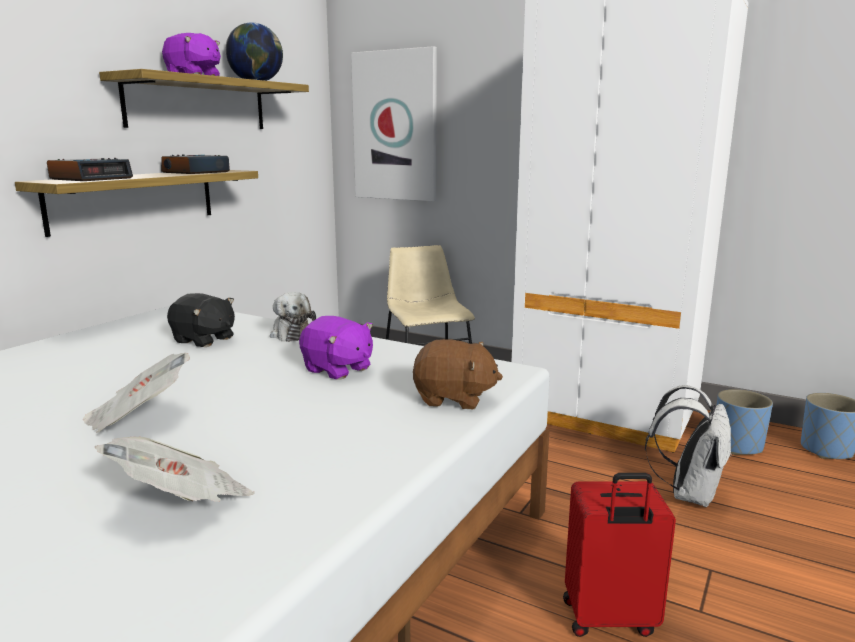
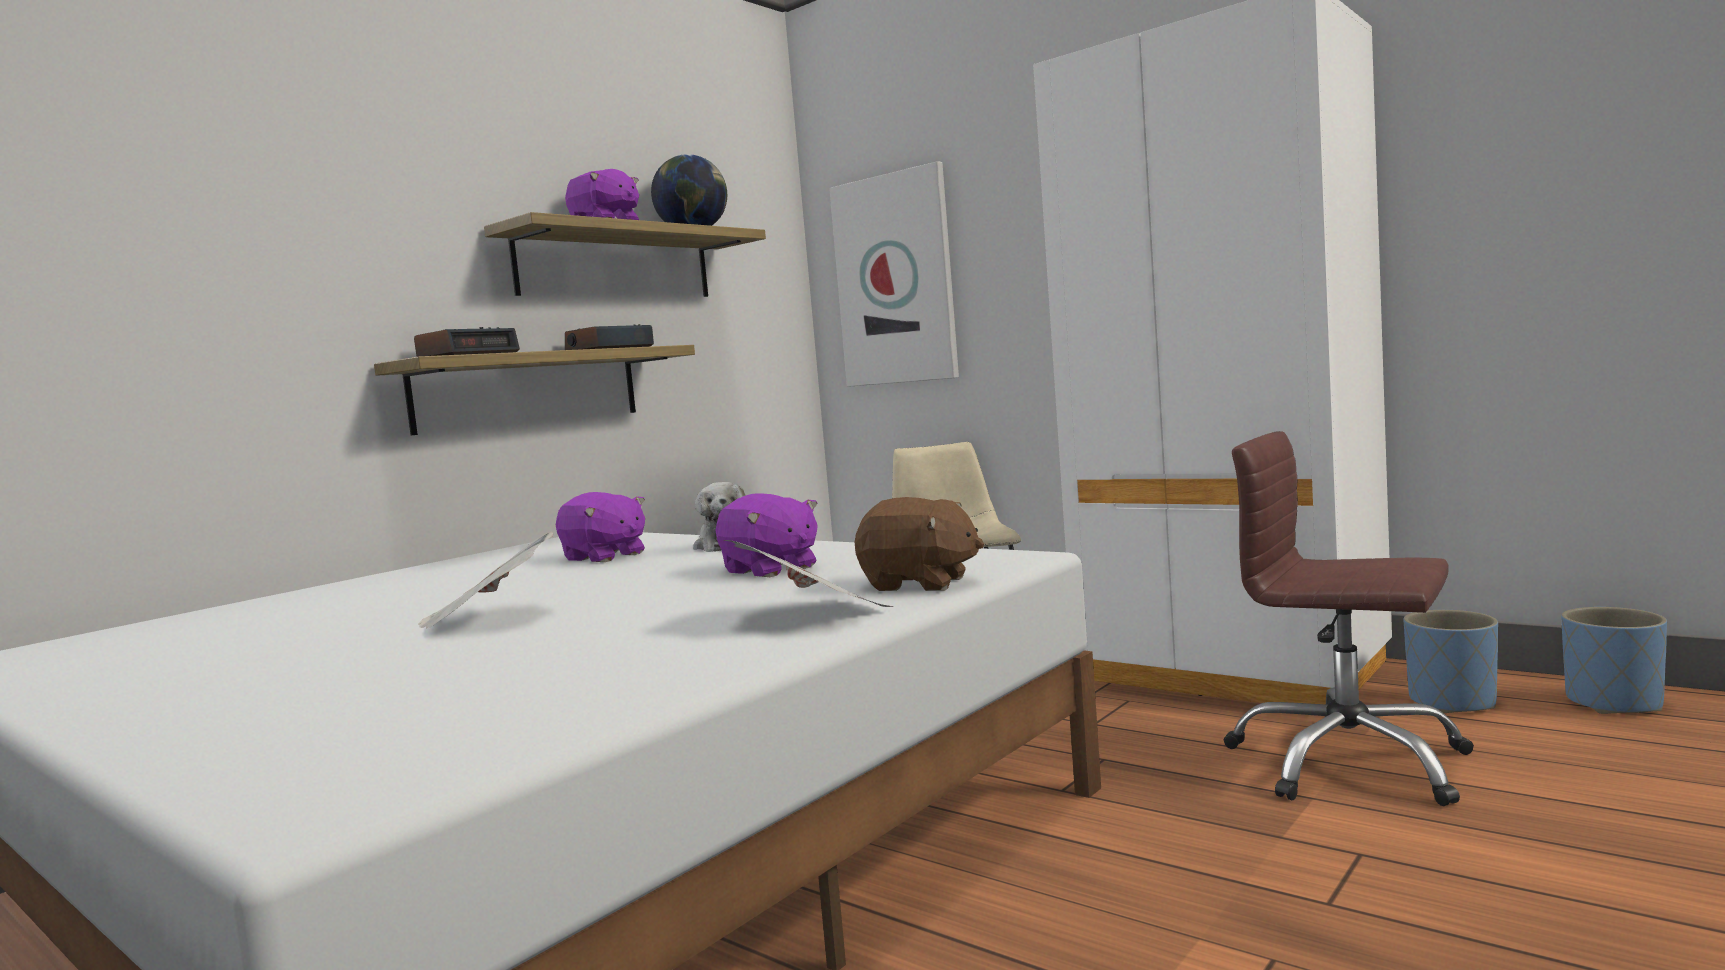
camera: 10 degrees right, 10 degrees down
newspaper [95,437,255,502] -> newspaper moved to [723,540,893,607]
black plush toy [167,293,235,347] -> purple plush toy [556,492,645,562]
red suitcase [563,473,676,637] -> none
white backpack [645,385,731,507] -> brown office chair [1223,431,1474,806]

